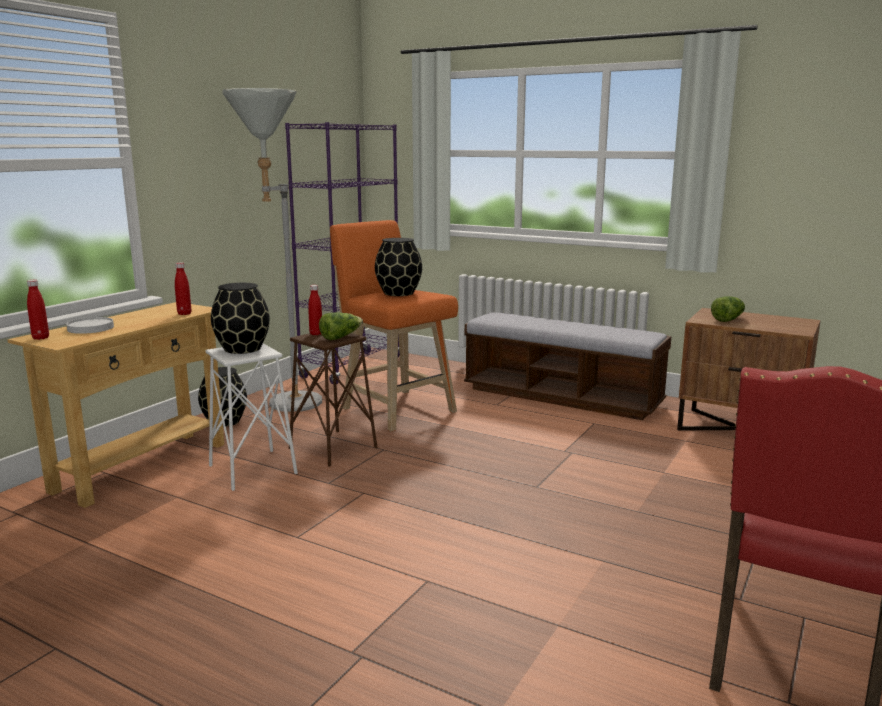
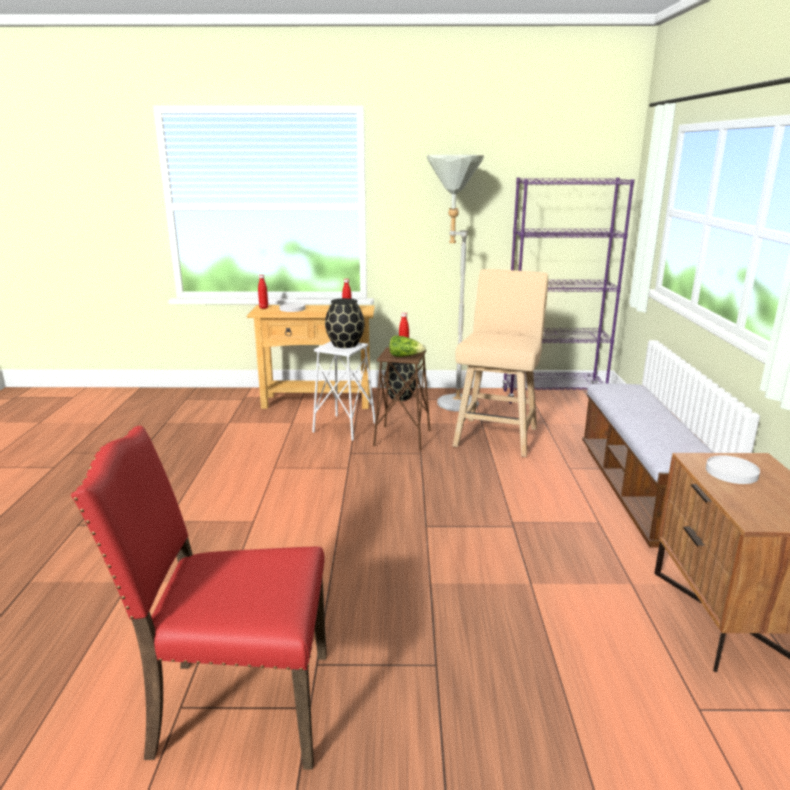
camera: 60 degrees right, 5 degrees up
orange stool [330,220,458,432] -> beige stool [453,269,548,457]
black vase [375,238,422,296] -> none
lettuce [711,296,745,322] -> white plate [706,455,760,484]

